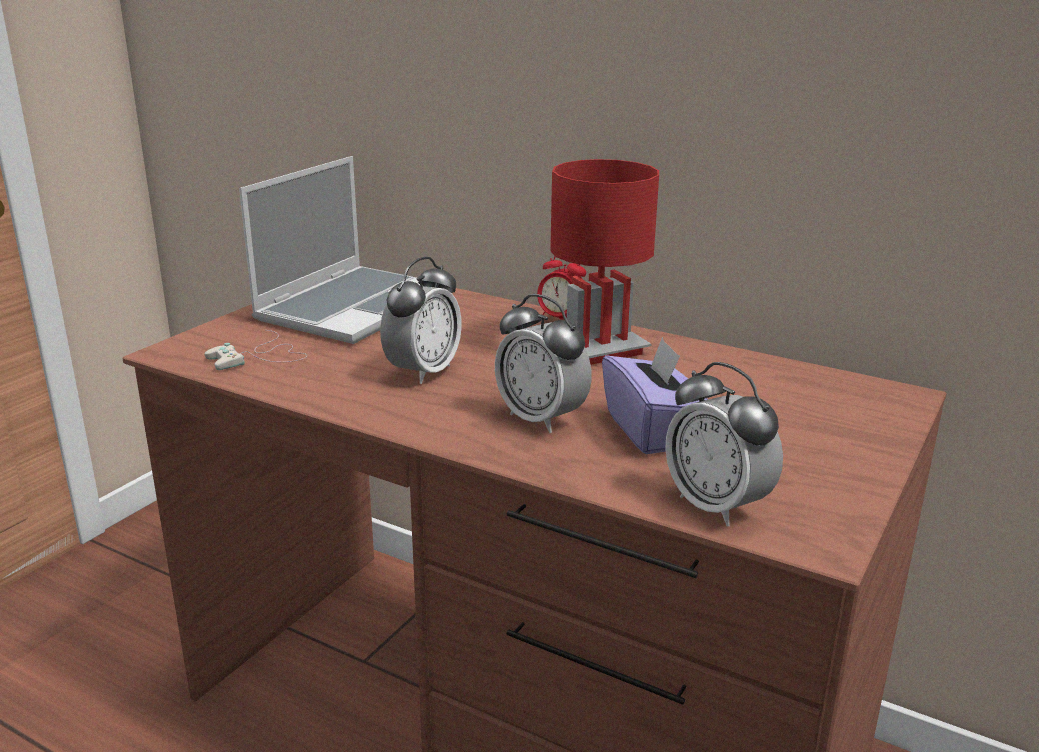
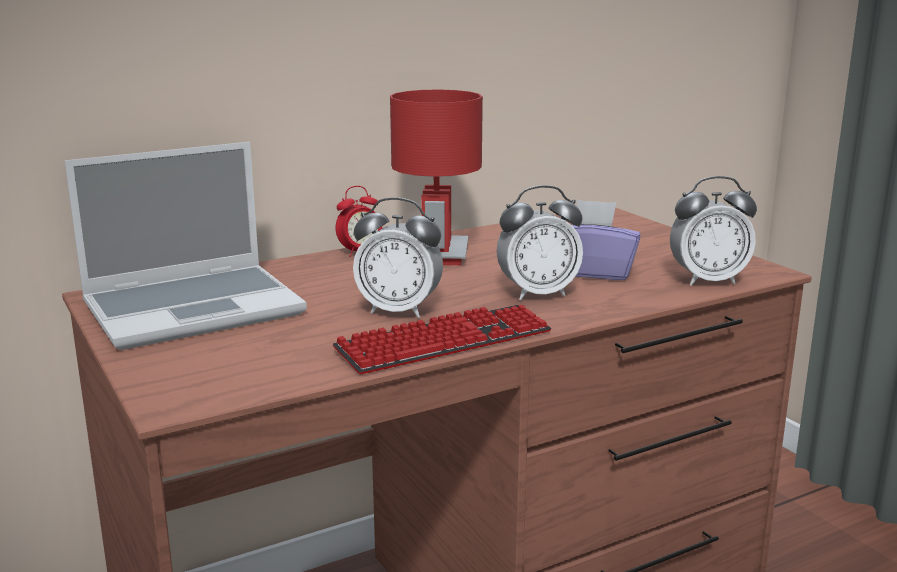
camera: 60 degrees left, 5 degrees down
white game controller [204,330,307,370] -> none
laptop [239,156,420,344] -> laptop turned 90 degrees clockwise [64,142,307,350]
alarm clock [380,257,462,384] -> alarm clock turned 135 degrees clockwise [353,197,443,318]
none -> keyboard [333,305,552,374]

